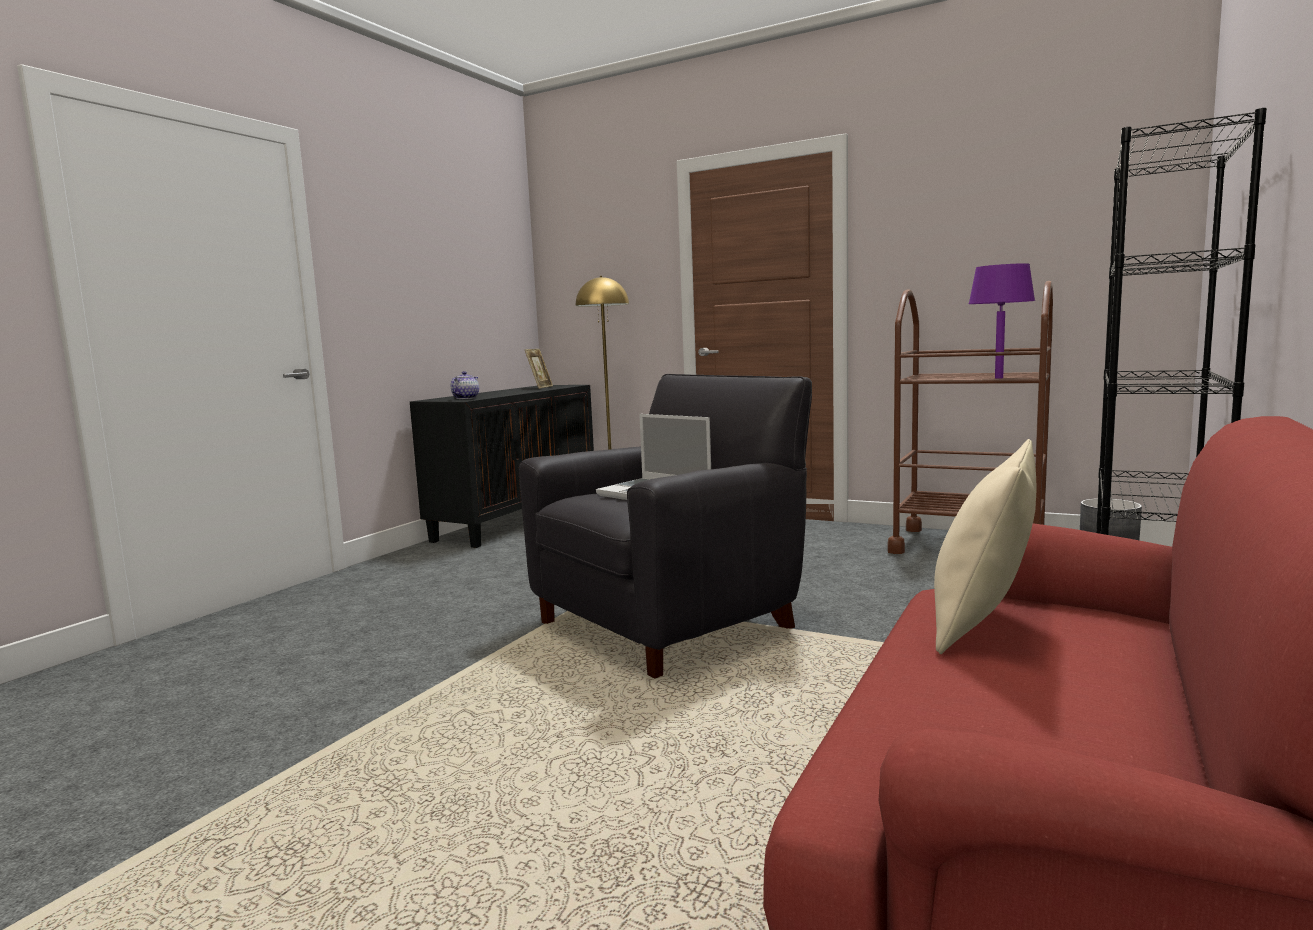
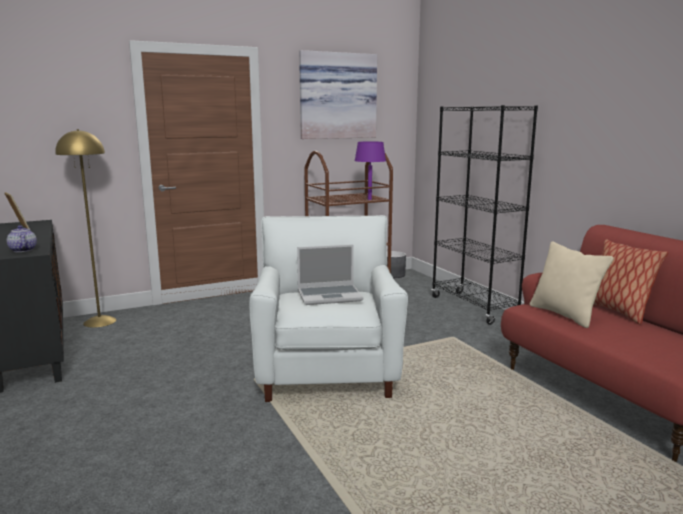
camera: 55 degrees left, 5 degrees up
black armchair [519,374,812,679] -> white armchair [249,215,408,402]
none -> picture [299,50,377,139]
none -> pillow [593,239,668,324]

